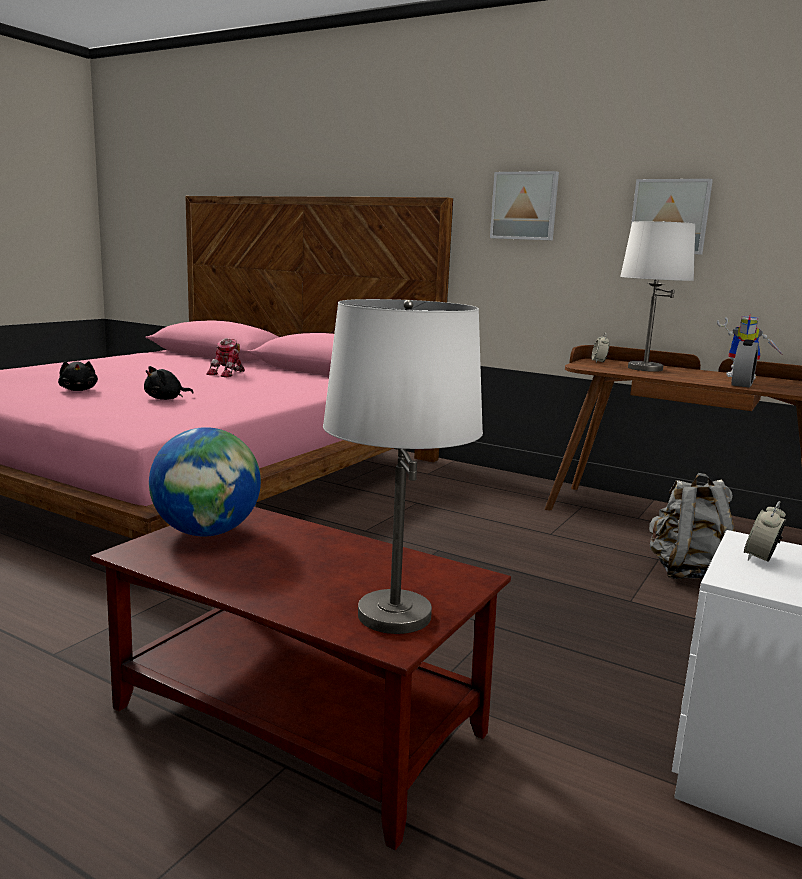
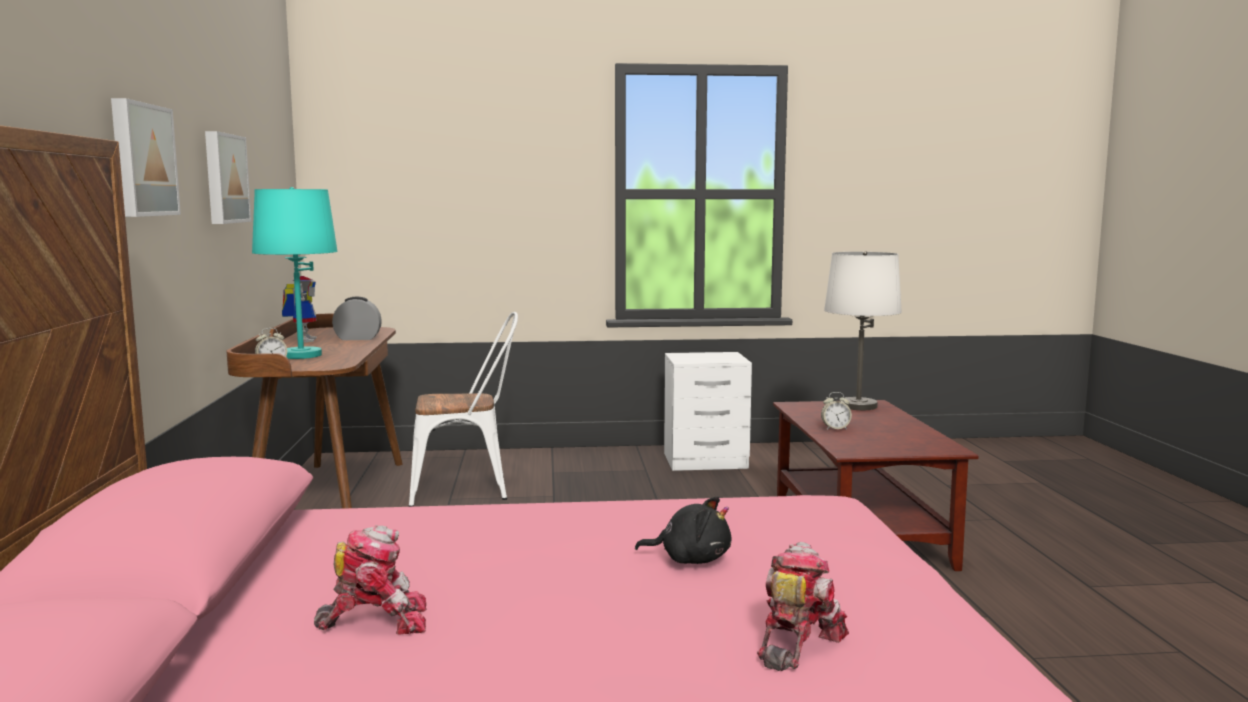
camera: 125 degrees left, 5 degrees down
black plush toy [58,361,98,391] -> toy robot [757,542,849,671]
globe [149,427,261,537] -> none
white table lamp [620,221,696,372] -> turquoise table lamp [252,187,338,359]
grey backpack [649,473,735,579] -> white chair [409,312,518,507]
alarm clock [744,501,786,562] -> alarm clock moved to [821,392,852,430]

